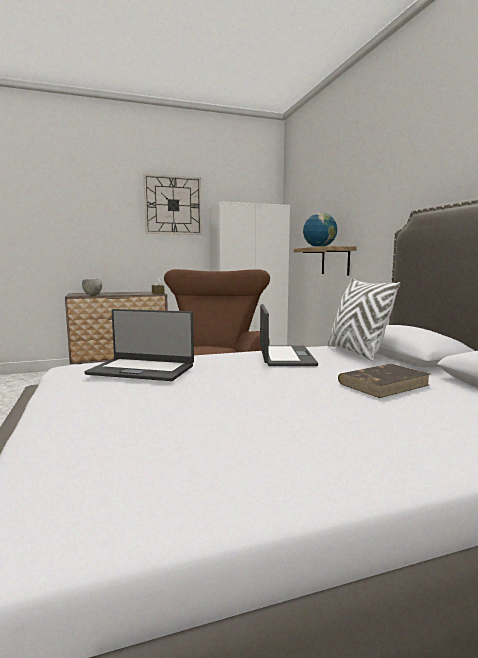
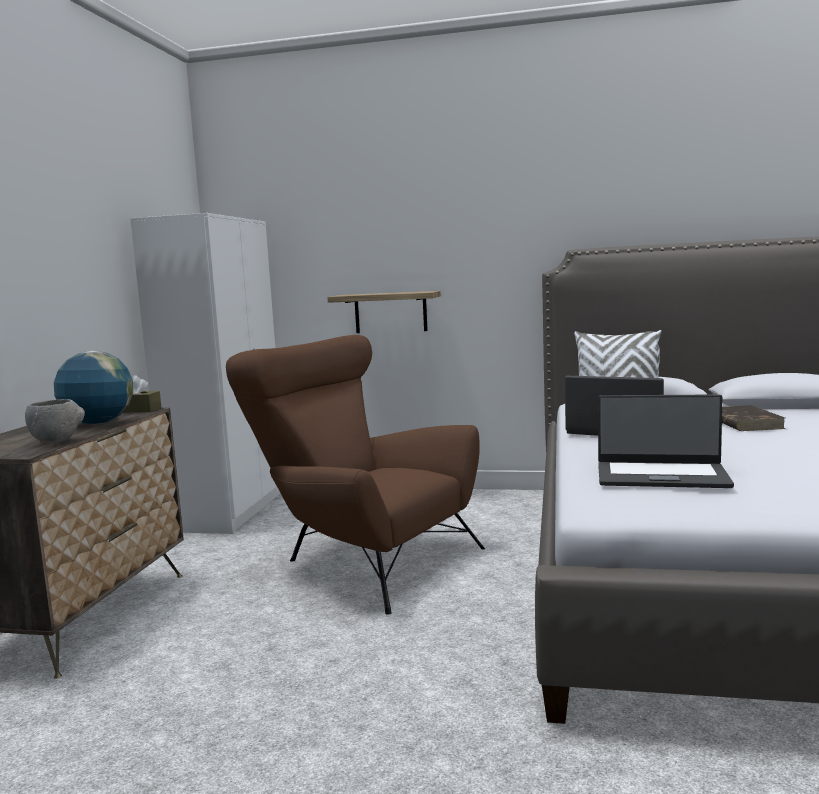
camera: 60 degrees left, 0 degrees up
laptop [84,309,194,381] -> laptop turned 60 degrees clockwise [598,394,734,488]
wall clock [143,173,202,235] -> none
globe [303,213,338,247] -> globe moved to [54,351,133,424]

